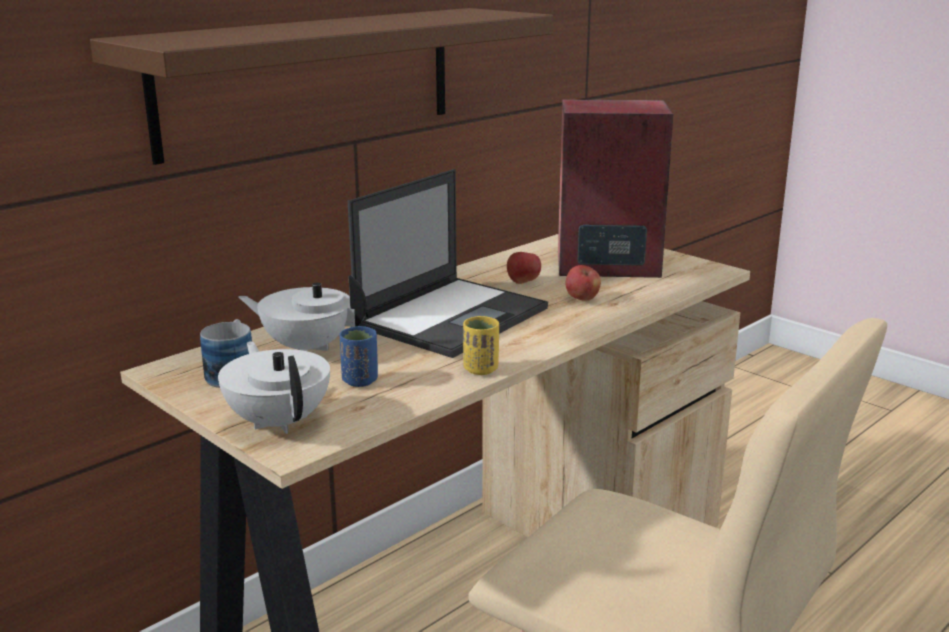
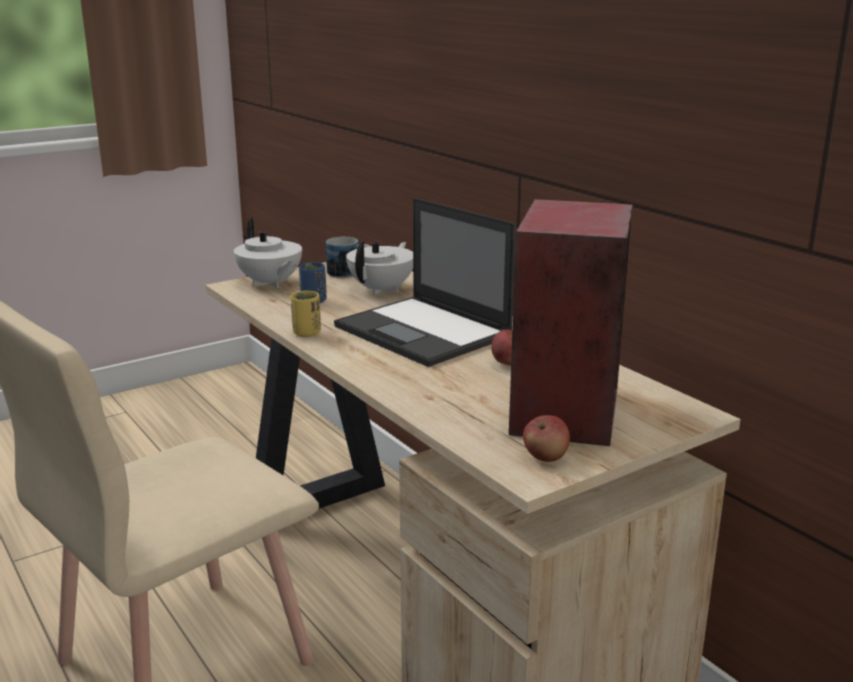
camera: 100 degrees right, 0 degrees up
brown shelf [90,8,553,165] -> none
white teapot [218,341,330,434] -> white teapot turned 75 degrees clockwise [234,218,302,288]
apple [565,265,601,301] -> apple moved to [523,415,570,462]

